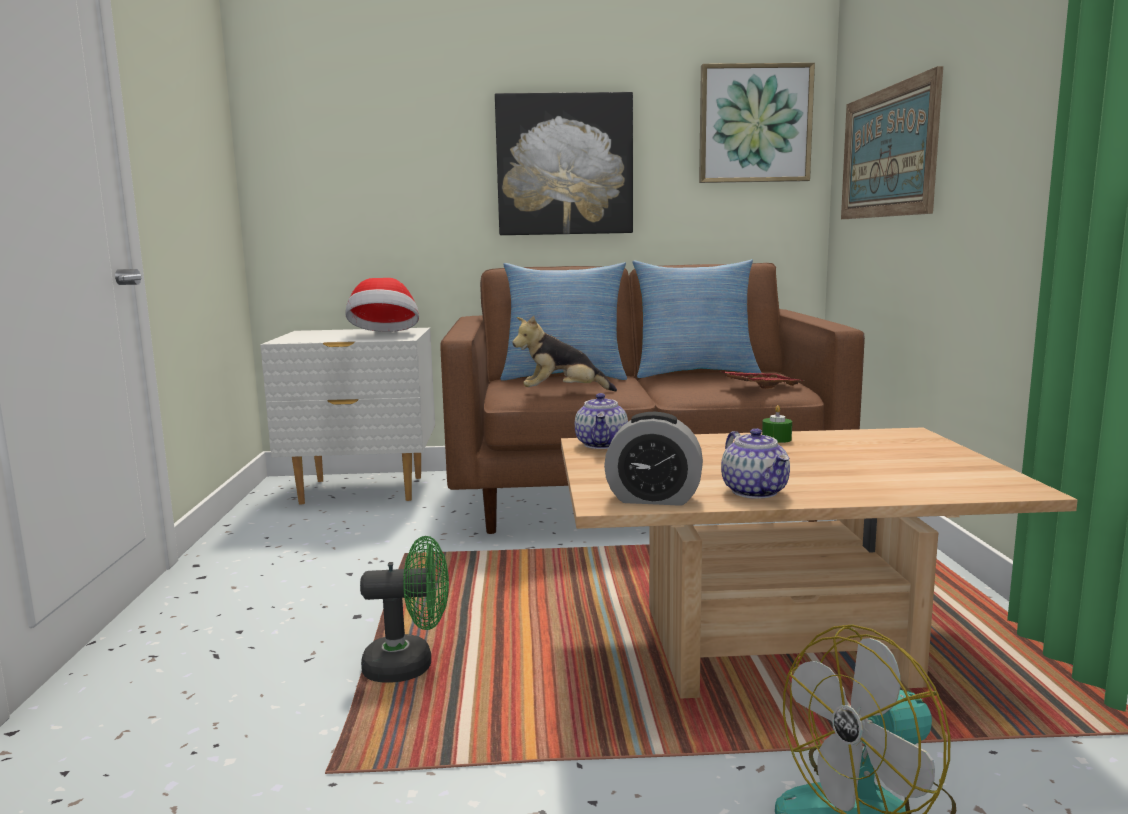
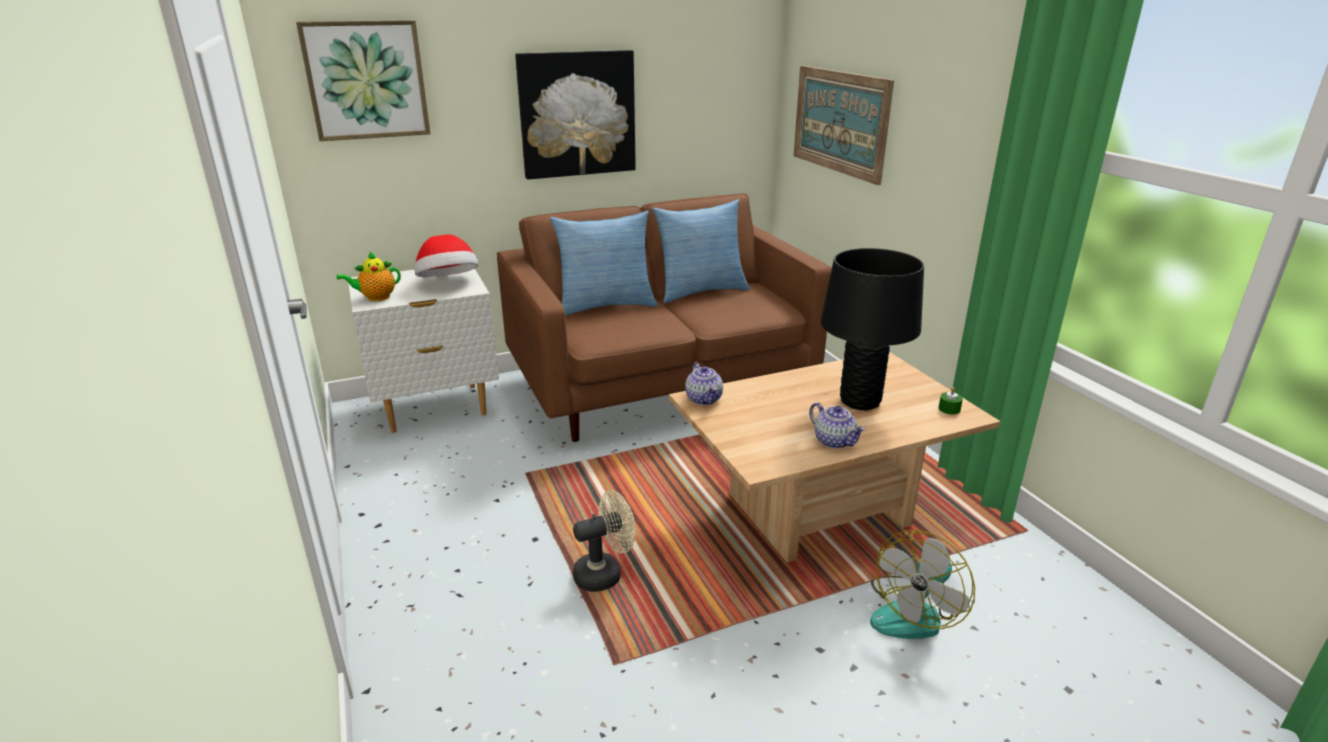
camera: 20 degrees left, 15 degrees up
green fan [360,536,449,683] -> beige fan [573,490,635,592]
plush toy [512,316,617,391] -> none
alarm clock [604,412,703,506] -> none
picture [699,63,815,183] -> picture moved to [296,20,430,141]
red tray [720,371,804,389] -> none
green candle [762,405,792,443] -> green candle moved to [938,387,963,415]
none -> teapot [336,251,401,301]
none -> black table lamp [821,248,924,410]

